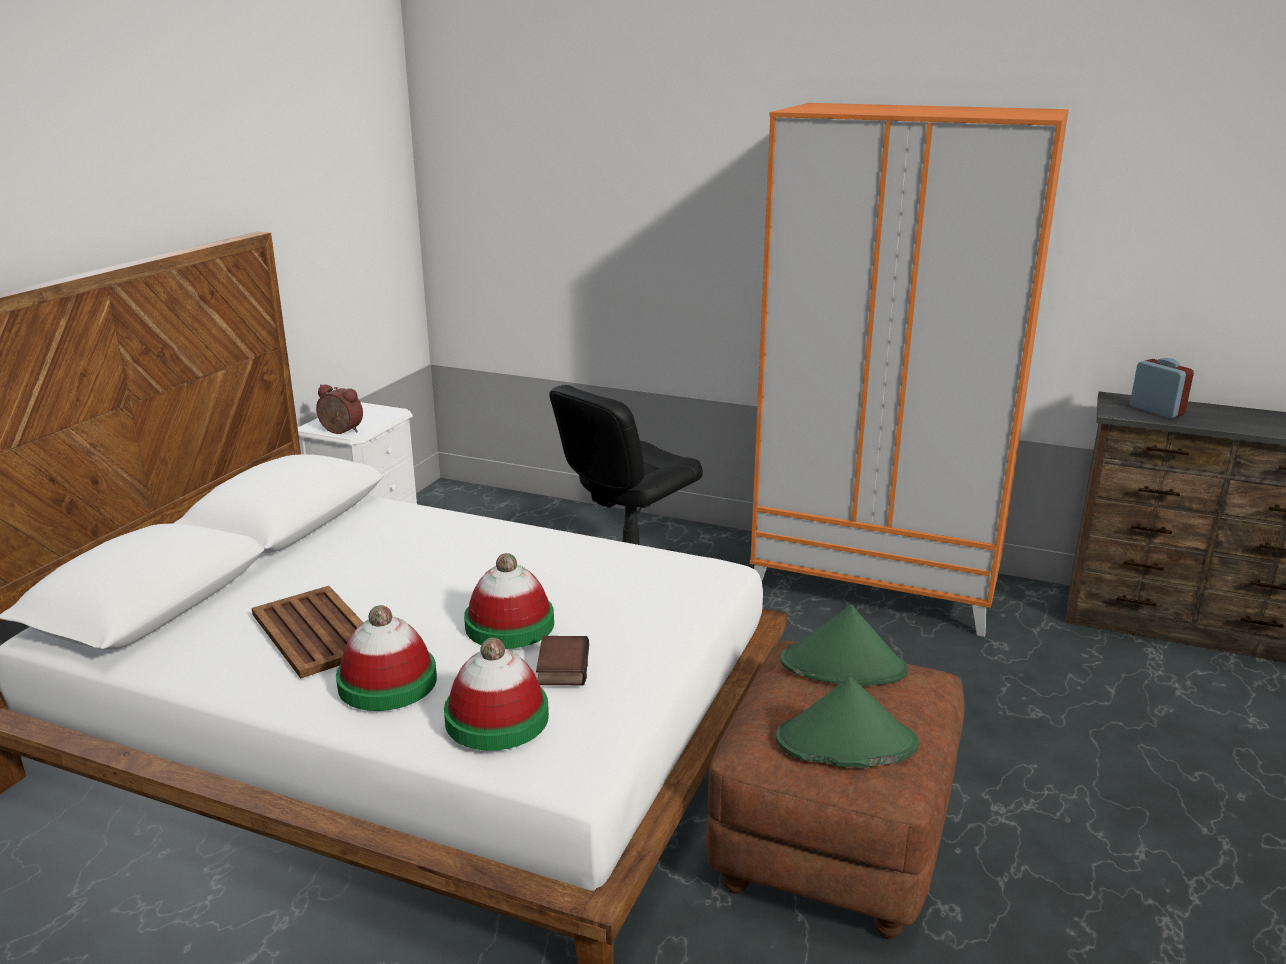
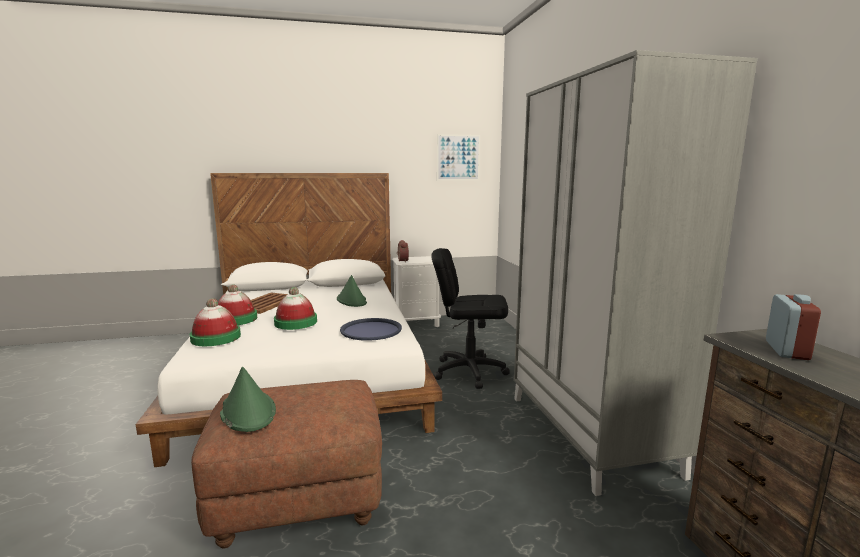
camera: 55 degrees right, 10 degrees down
book [536,636,589,685] -> none
orange wardrobe [750,103,1069,637] -> grey wardrobe [513,50,757,496]
green hat [780,604,908,685] -> green hat moved to [337,275,367,307]
none -> blue tray [340,318,402,341]
none -> picture [437,134,480,181]

